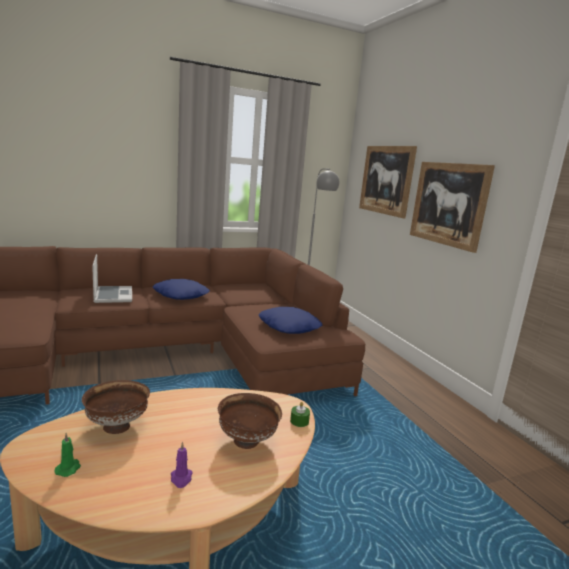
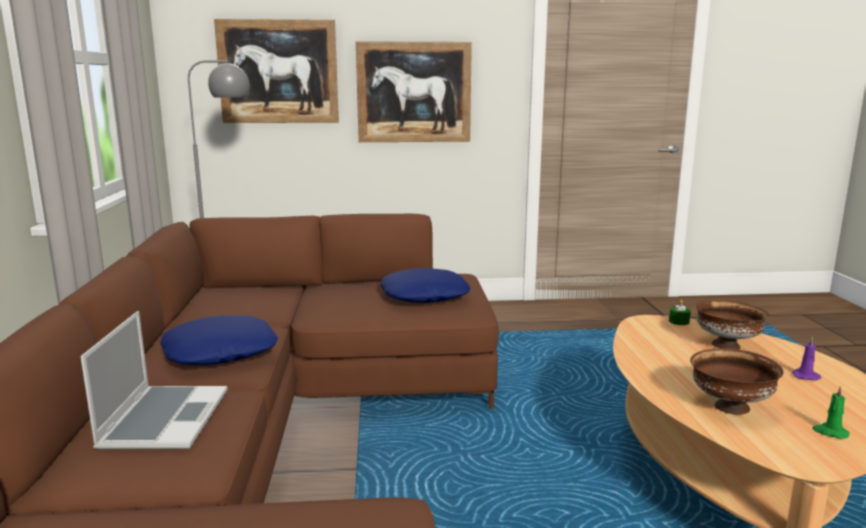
camera: 70 degrees left, 0 degrees up
laptop [92,254,132,303] -> laptop turned 90 degrees clockwise [80,311,228,449]

